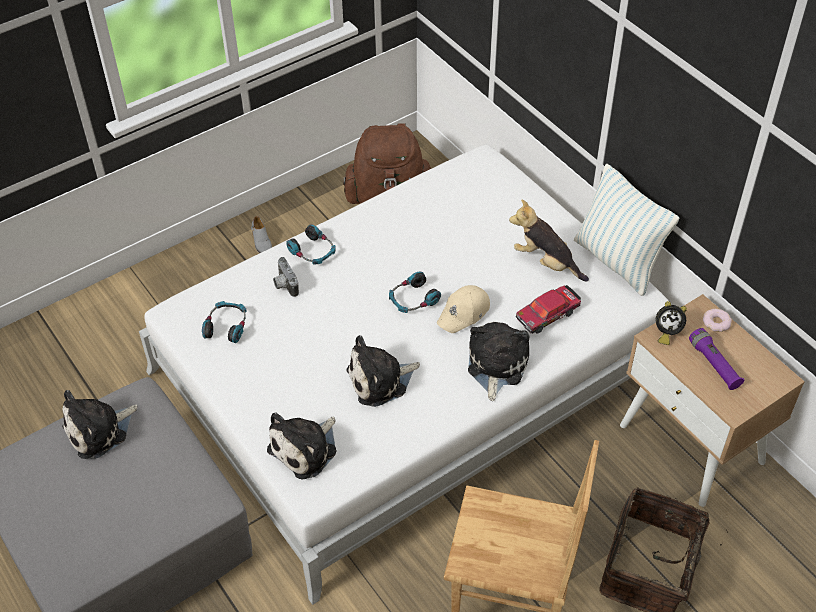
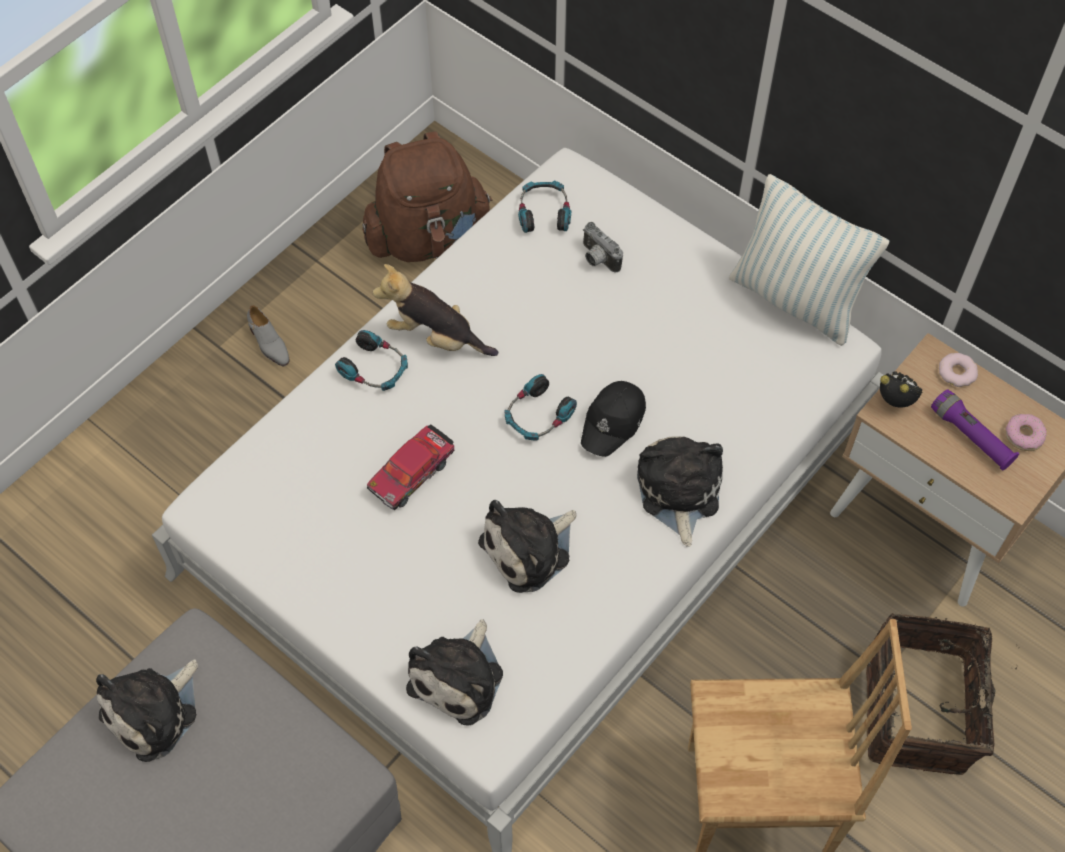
camera: 15 degrees left, 10 degrees up
headphones [202,301,247,343] -> headphones moved to [518,180,571,233]
camera [273,257,299,297] -> camera moved to [583,222,623,273]
beige cap [437,285,490,333] -> black cap [581,381,646,457]
plush toy [509,200,589,282] -> plush toy moved to [373,264,498,356]
toy car [516,285,581,334] -> toy car moved to [367,424,454,510]
alarm clock [656,301,687,345] -> alarm clock turned 135 degrees counterclockwise [880,371,922,408]
none -> donut [1005,414,1047,451]

